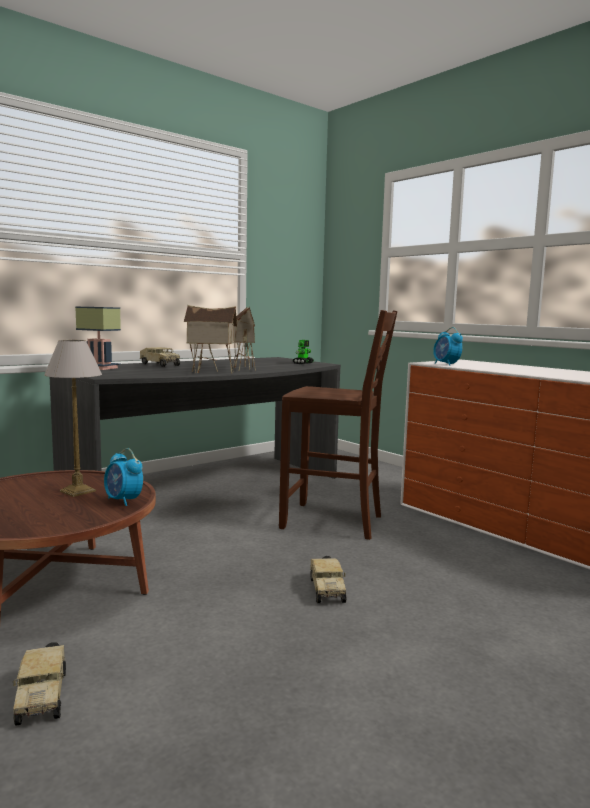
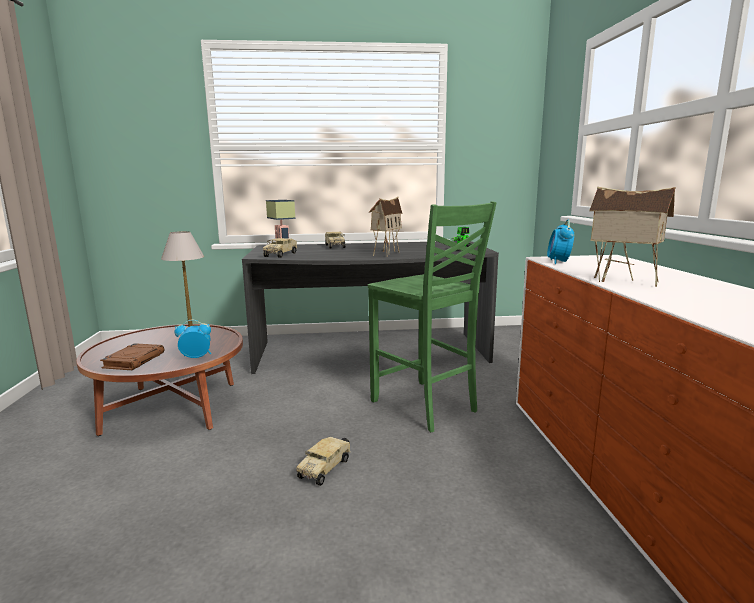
camera: 35 degrees right, 5 degrees up
toy truck [13,642,66,726] -> toy truck moved to [263,238,297,258]
alarm clock [104,448,143,506] -> alarm clock turned 90 degrees clockwise [174,320,211,358]
toy house [184,305,237,374] -> toy house moved to [589,187,676,287]
brown chair [279,310,397,540] -> green chair [368,201,497,432]
none -> brown book [100,343,164,370]

